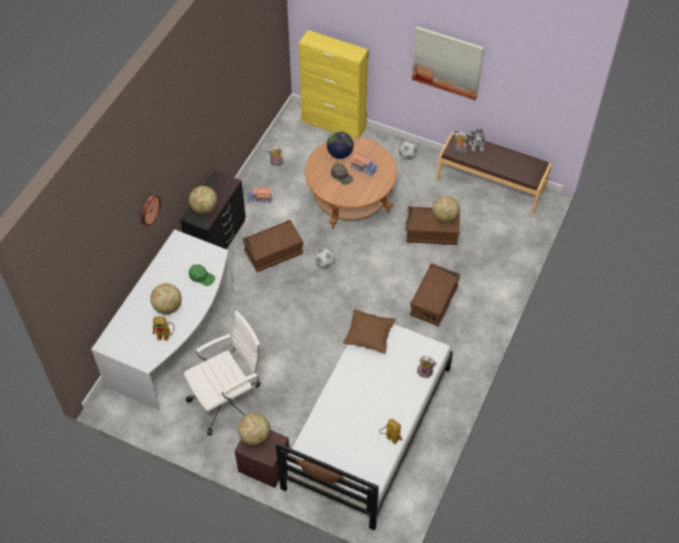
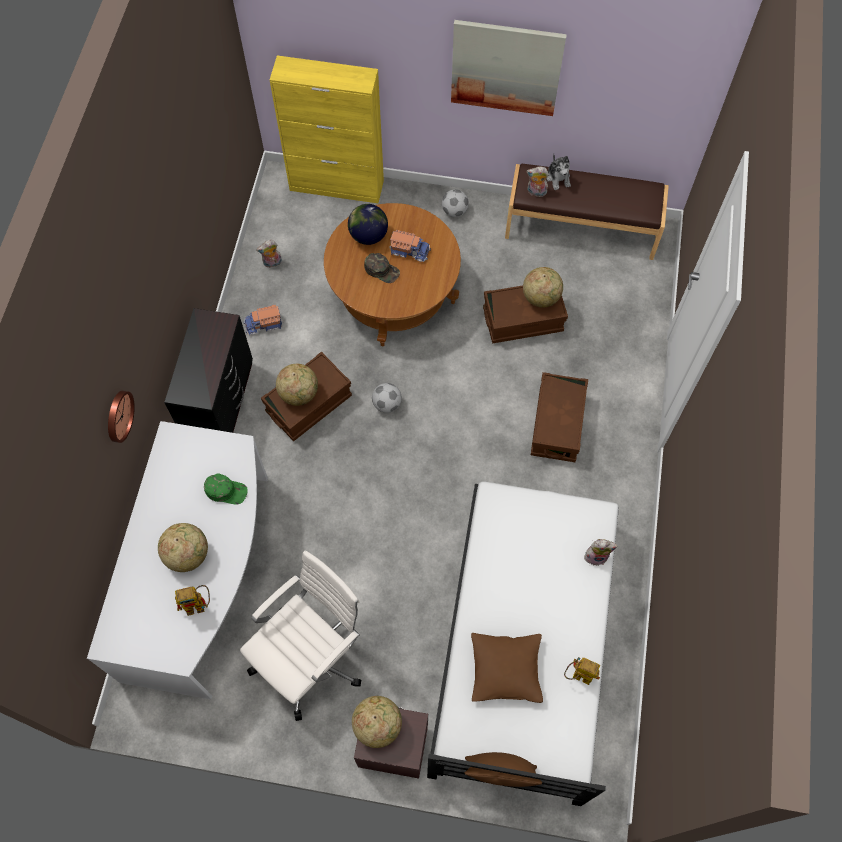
camera: 15 degrees left, 10 degrees up
globe [189,186,218,215] -> globe moved to [276,364,318,406]
brown pillow [343,309,396,354] -> brown pillow moved to [471,633,543,703]

